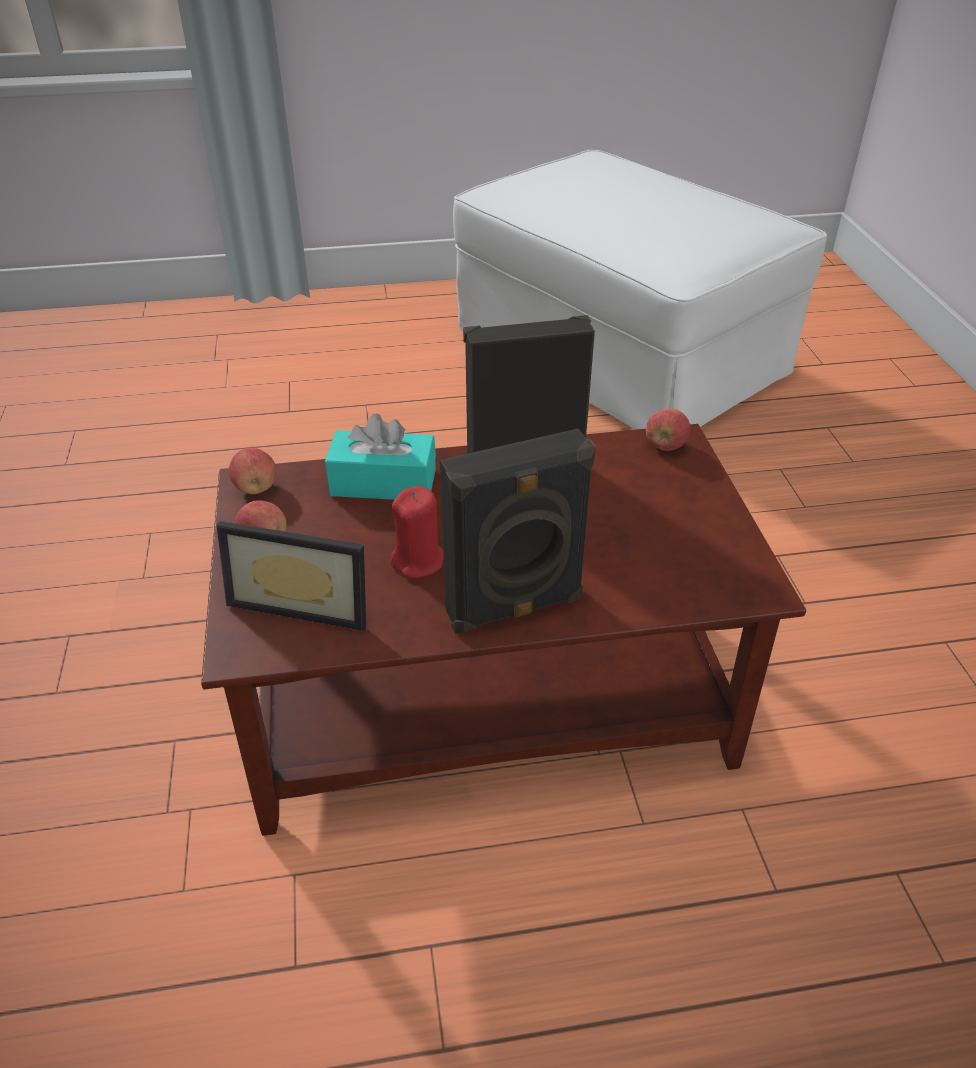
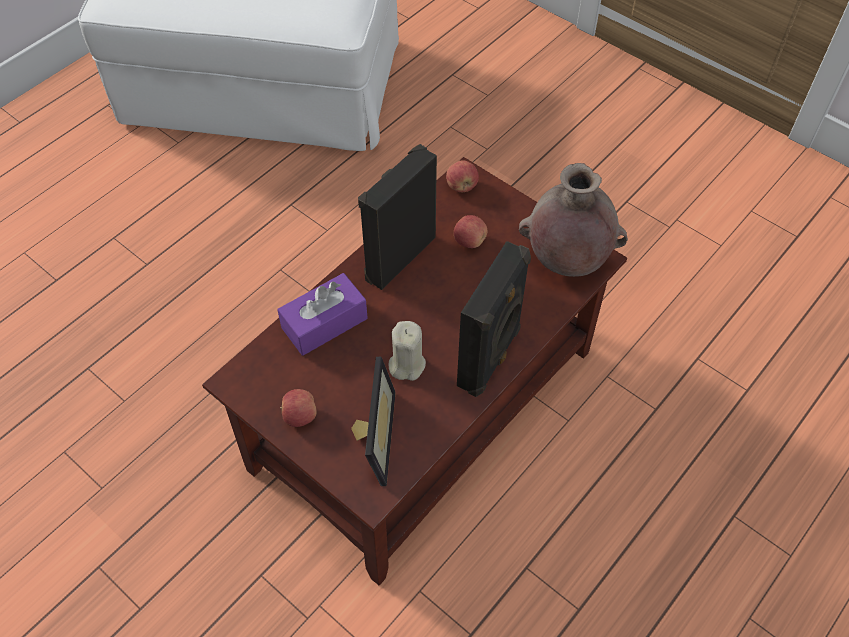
camera: 40 degrees left, 15 degrees up
picture frame [216,521,366,631] -> picture frame turned 60 degrees counterclockwise [351,357,396,486]
apple [229,448,277,494] -> apple moved to [454,215,488,248]
turquoise tissue box [325,413,436,500] -> purple tissue box [277,273,368,356]
red candle [390,486,444,578] -> beige candle [388,321,426,381]
none -> brown vase [519,163,628,277]

